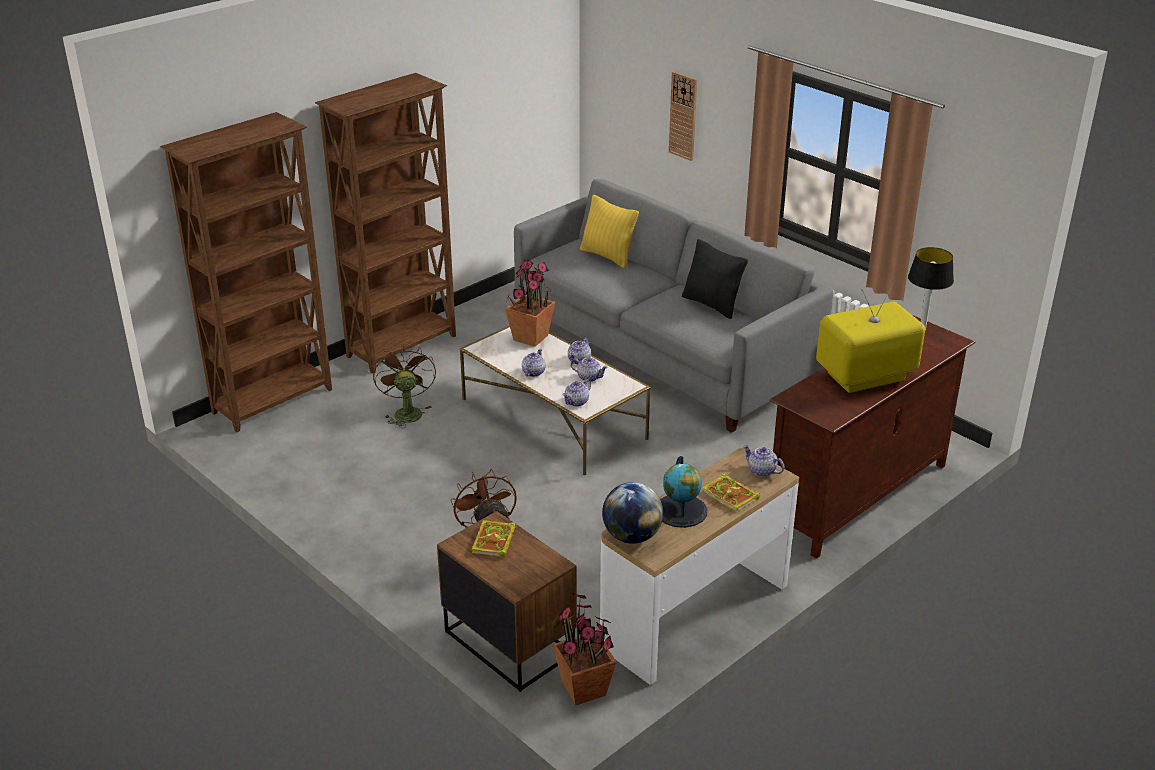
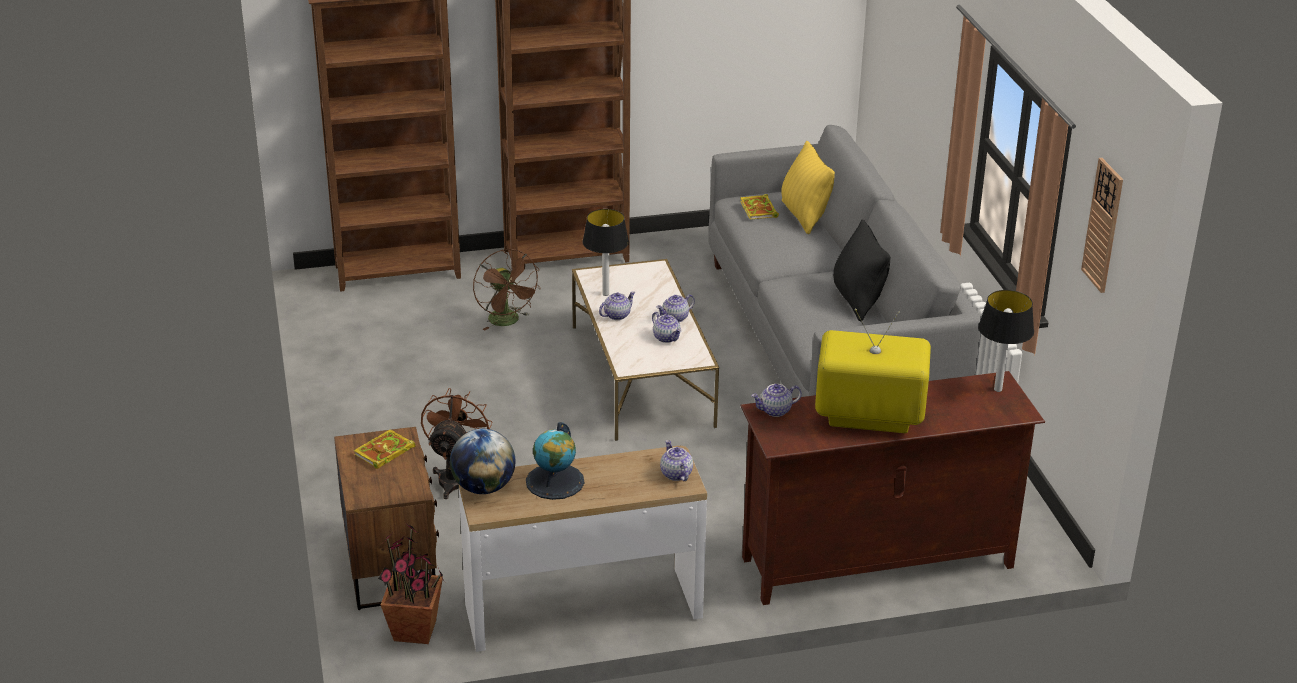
camera: 30 degrees right, 0 degrees up
brown fan [373,345,436,428] -> brown fan turned 135 degrees clockwise [473,249,541,330]
potted plant [505,259,555,347] -> none
teapot [562,379,591,407] -> teapot moved to [751,384,802,417]
wall clock [669,71,697,161] -> wall clock moved to [1081,158,1123,293]
book [702,474,760,512] -> book moved to [740,194,779,219]
none -> table lamp [583,209,629,296]

